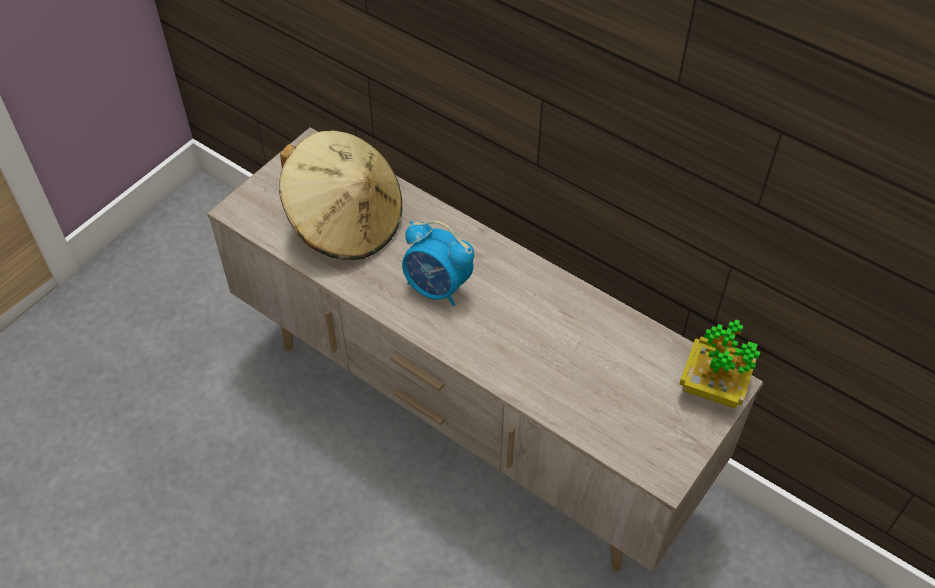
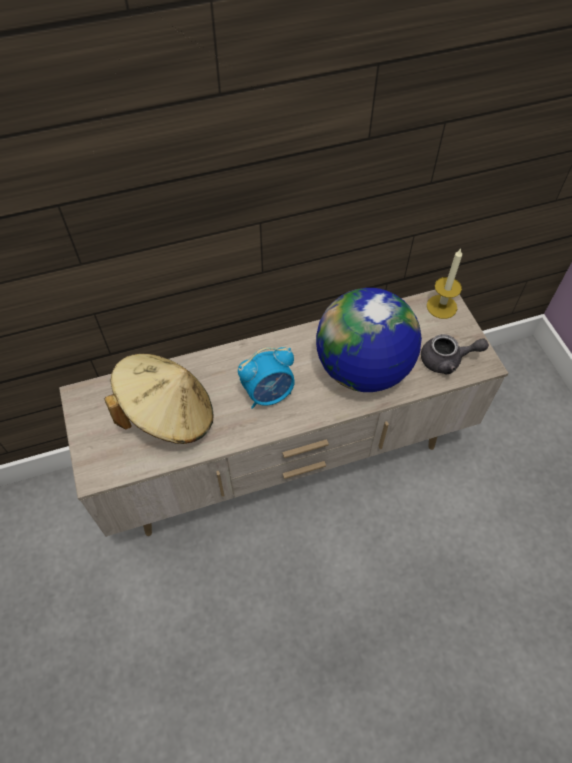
camera: 55 degrees left, 5 degrees up
potted plant [679,319,760,409] -> candle [427,249,462,319]
none -> globe [316,288,422,392]
none -> grey teapot [421,334,489,374]

